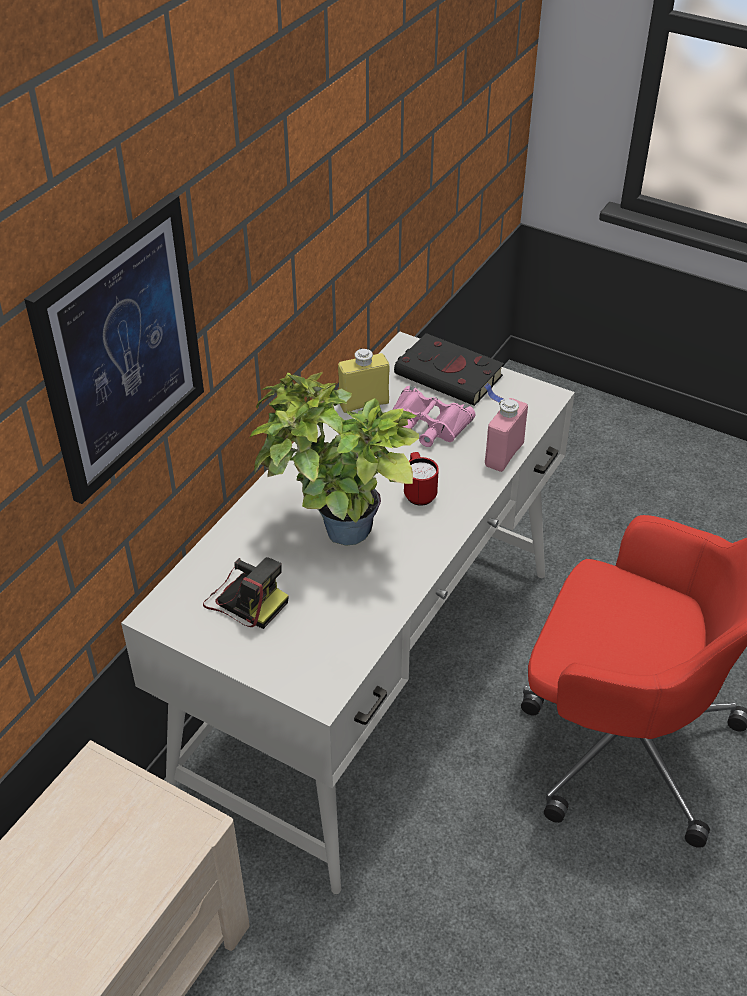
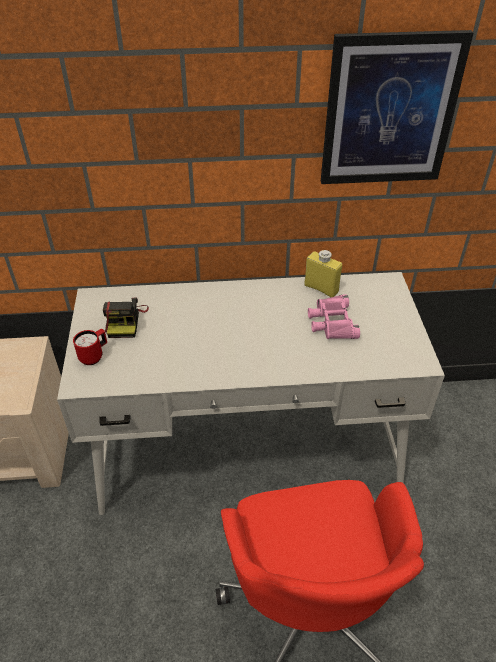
camera: 55 degrees right, 0 degrees up
picture [24,193,204,504] -> picture moved to [321,30,474,184]
potted plant [250,372,419,546] -> none
black book [394,333,504,406] -> none
red mug [404,452,439,506] -> red mug moved to [73,329,107,365]
pink bottle [485,398,528,472] -> none

